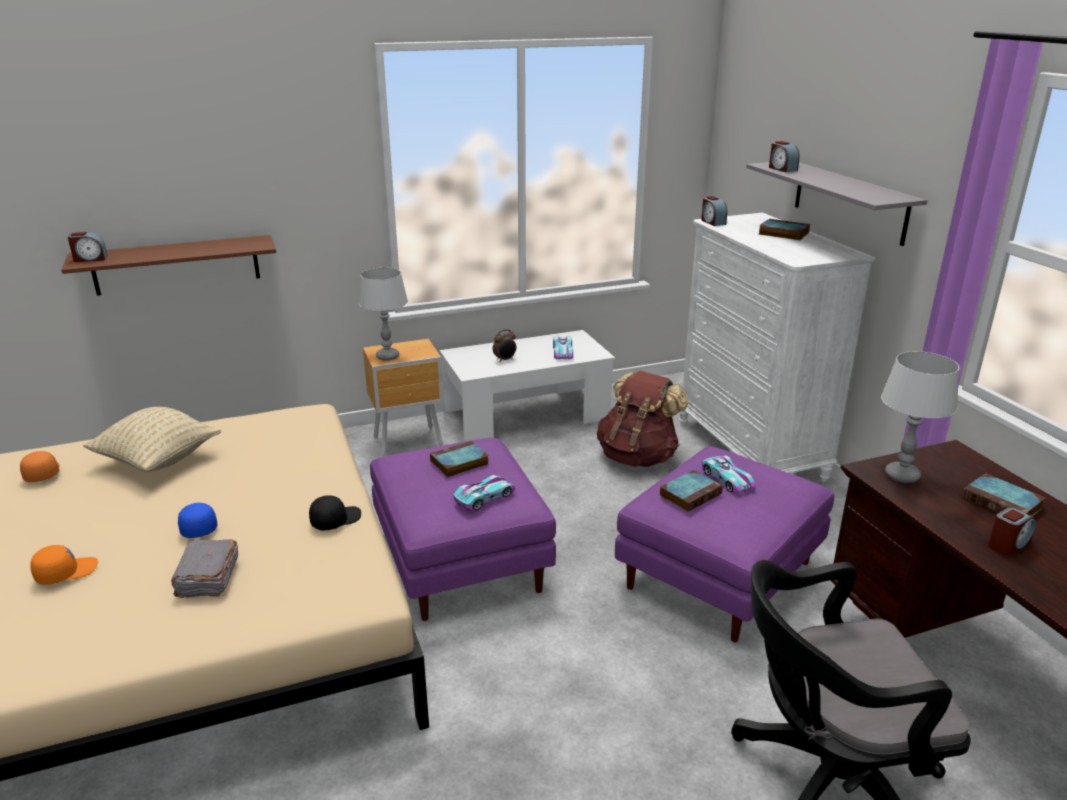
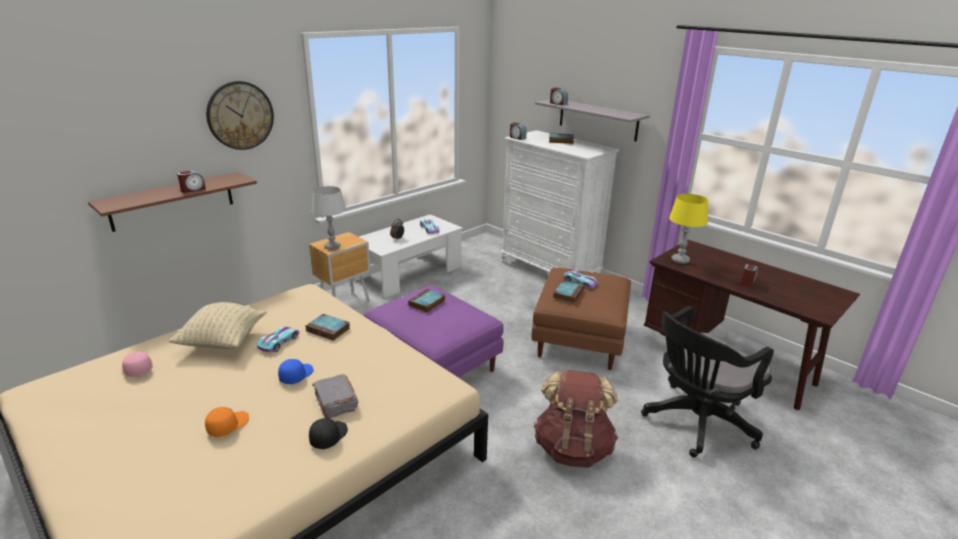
camera: 25 degrees left, 0 degrees up
orange cap [20,451,60,482] -> pink cap [121,352,153,377]
alarm clock [68,232,108,262] -> alarm clock moved to [177,170,206,193]
blue cap [178,503,217,538] -> blue cap turned 75 degrees clockwise [278,359,314,384]
black cap [309,495,361,530] -> black cap moved to [309,418,348,449]
toy car [453,475,515,511] -> toy car moved to [257,326,299,352]
brown backpack [597,371,689,467] -> brown backpack moved to [534,370,618,468]
purple ottoman [615,446,834,642] -> brown ottoman [531,268,631,370]
grey table lamp [881,351,959,483] -> yellow table lamp [669,194,708,264]
book [961,473,1045,517] -> book moved to [305,314,350,341]
none -> wall clock [206,81,274,150]

